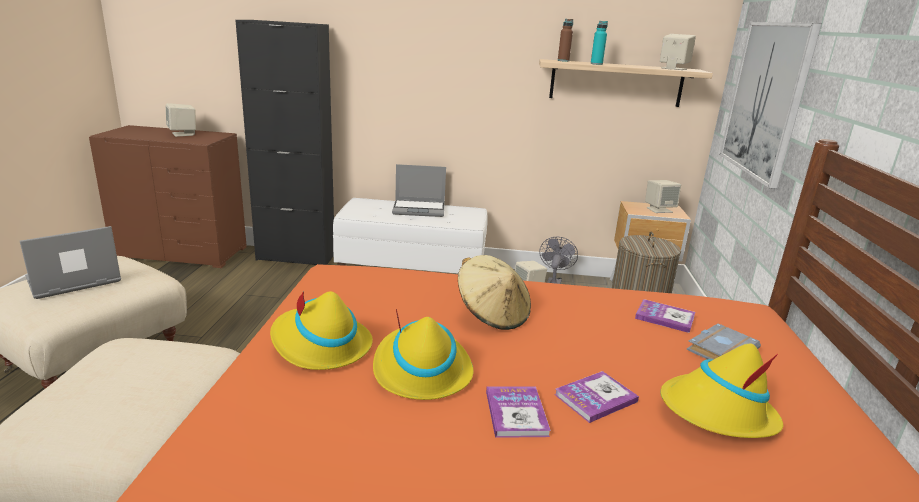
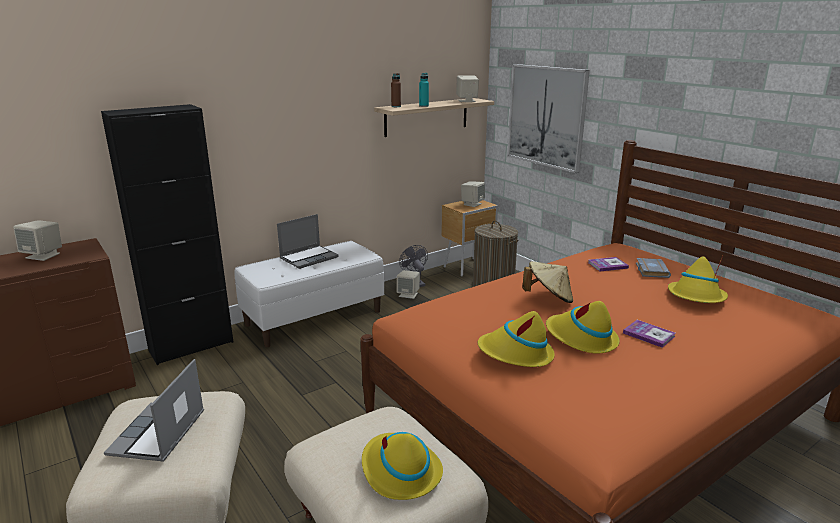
camera: 40 degrees left, 0 degrees up
book [554,371,639,423] -> none
none -> yellow hat [362,432,443,500]

